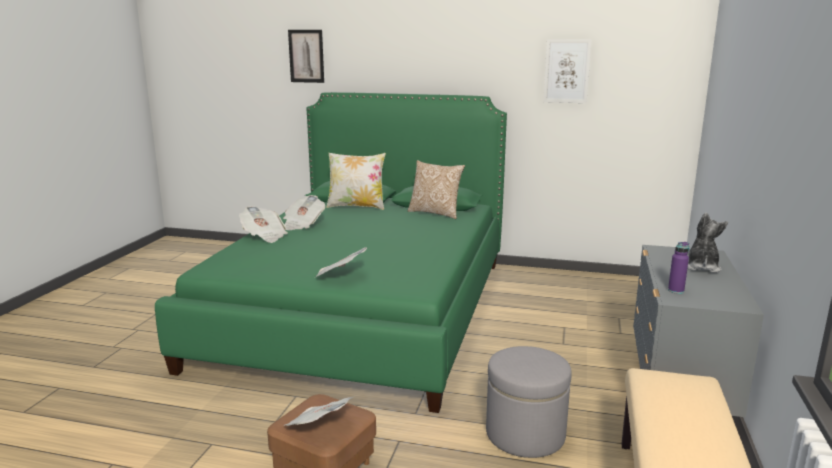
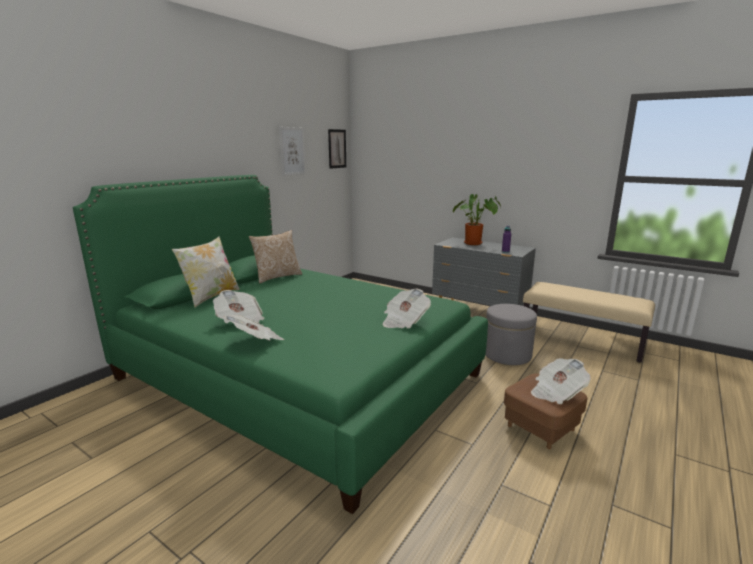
camera: 70 degrees left, 0 degrees up
picture [288,30,324,83] -> picture moved to [328,129,346,169]
plush toy [687,212,728,273] -> potted plant [453,194,501,245]

